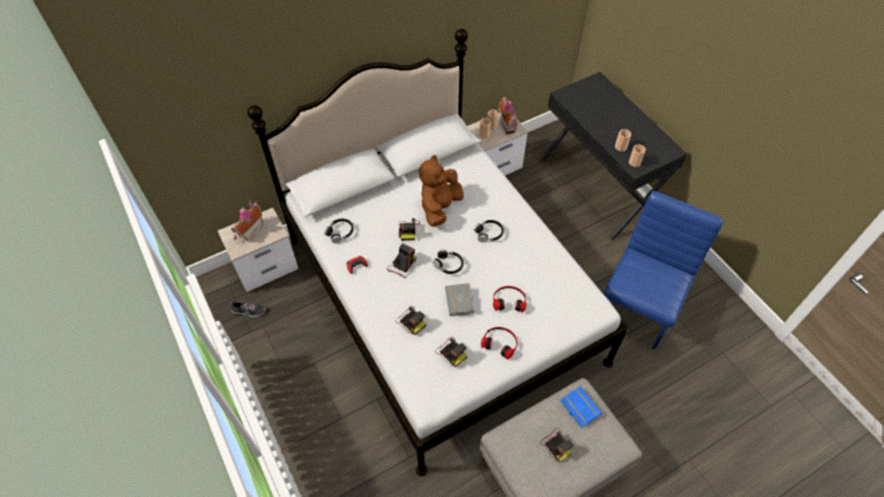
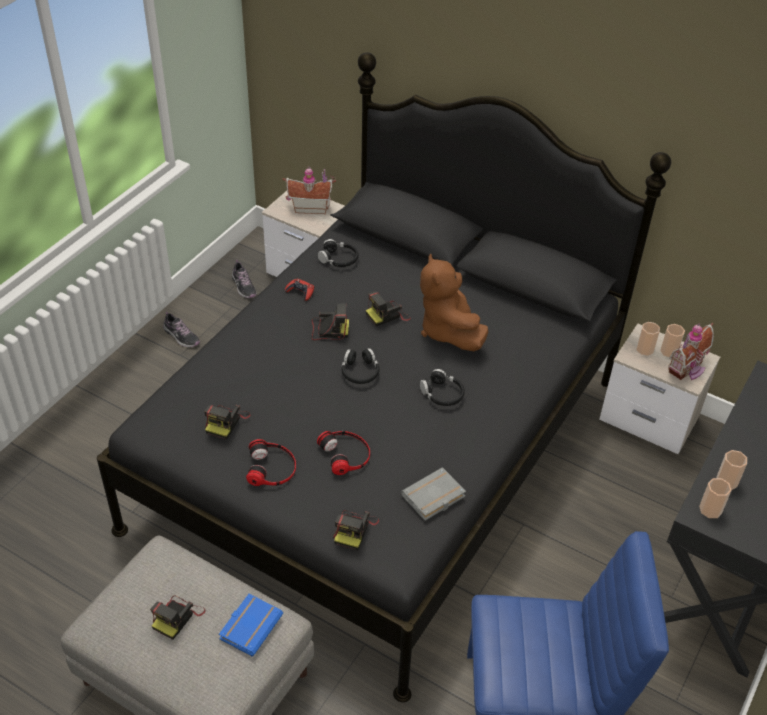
camera: 60 degrees right, 10 degrees down
white bed [247,29,628,476] -> black bed [97,53,671,702]
camera [397,306,426,335] -> camera moved to [333,510,379,550]
brown plush toy [418,155,464,227] -> brown plush toy turned 105 degrees counterclockwise [420,253,488,351]
grey book [445,283,475,316] -> grey book moved to [401,467,466,521]
none -> shoe [163,311,200,347]

